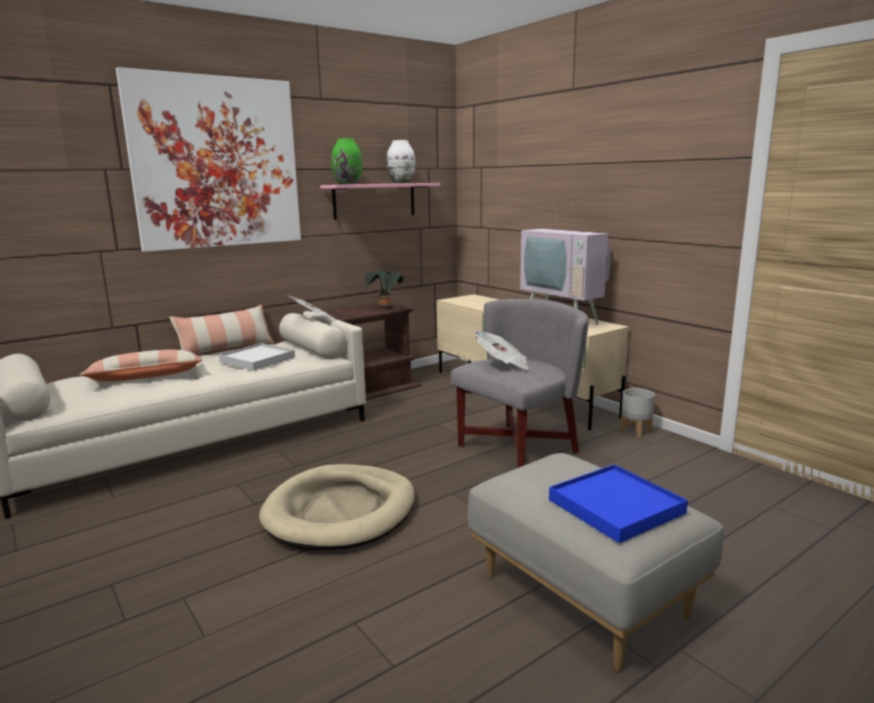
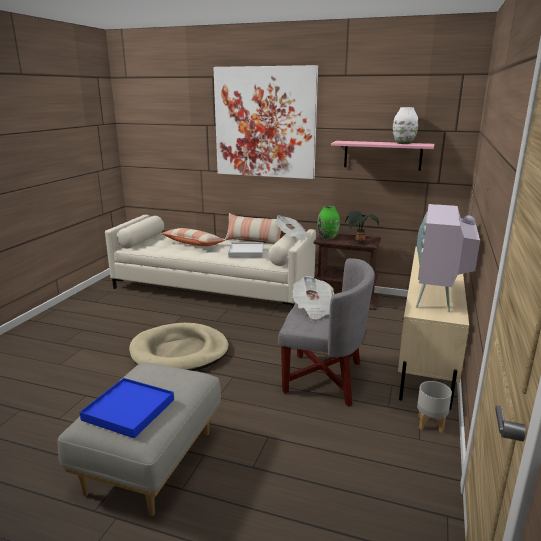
camera: 55 degrees right, 5 degrees up
green vase [331,138,363,184] -> green vase moved to [317,206,340,240]

